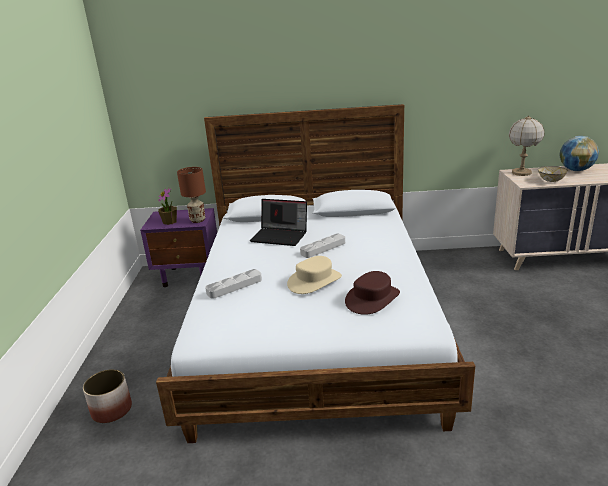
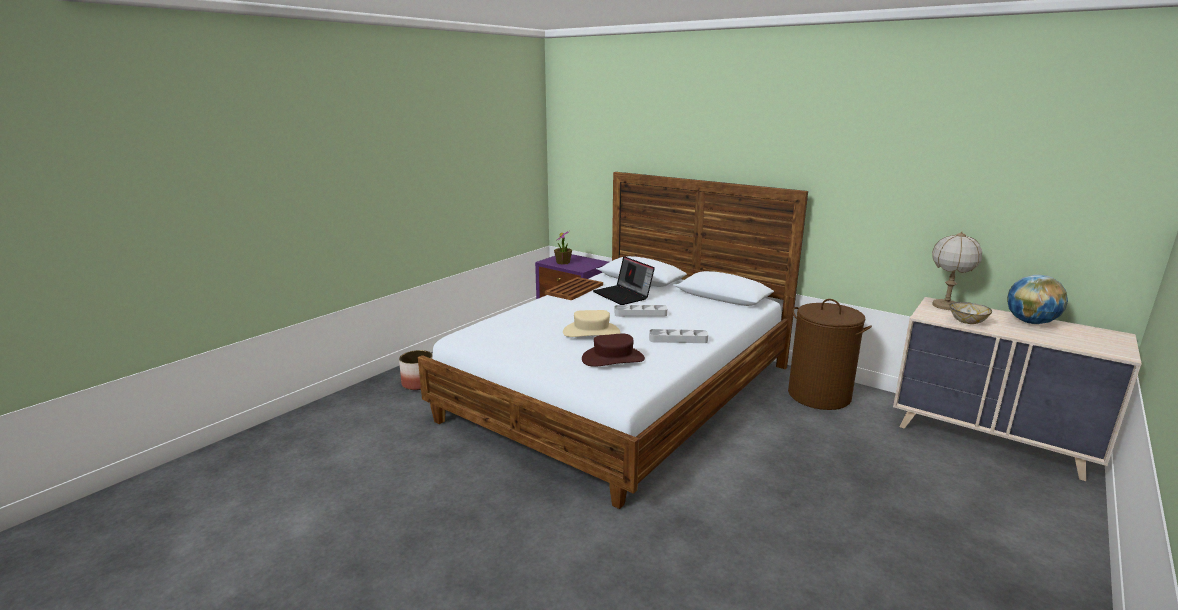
camera: 35 degrees right, 5 degrees down
brown table lamp [177,167,206,223] -> none
grey tray [205,269,262,299] -> grey tray moved to [649,329,708,343]
none -> brown tray [544,277,603,300]
none -> brown laundry basket [788,299,872,410]

